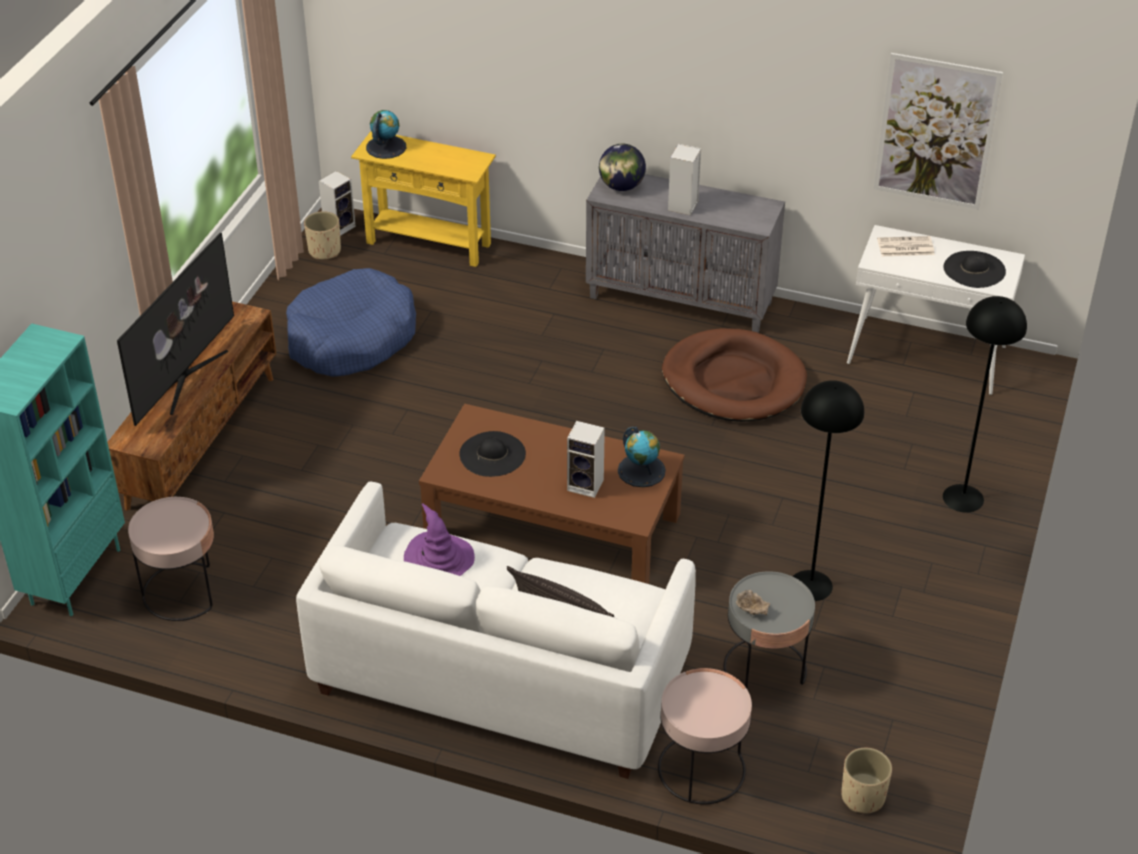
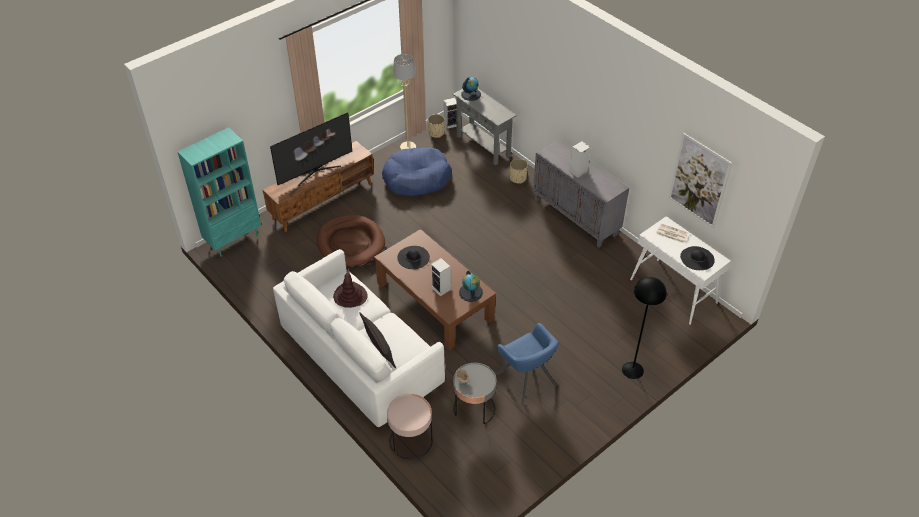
camera: 30 degrees right, 5 degrees up
pink side table [128,497,214,621] -> none
yellow console table [351,131,496,267] -> grey console table [453,88,517,165]
purple hat [404,504,475,576] -> brown hat [333,268,368,308]
globe [599,144,646,191] -> none
brown dog bed [662,328,807,422] -> brown dog bed moved to [317,215,385,267]
black floor lamp [793,380,864,601] -> blue armchair [495,323,559,405]
beige planter [841,748,892,813] -> beige planter moved to [510,159,528,184]
none -> beige floor lamp [393,54,416,150]

